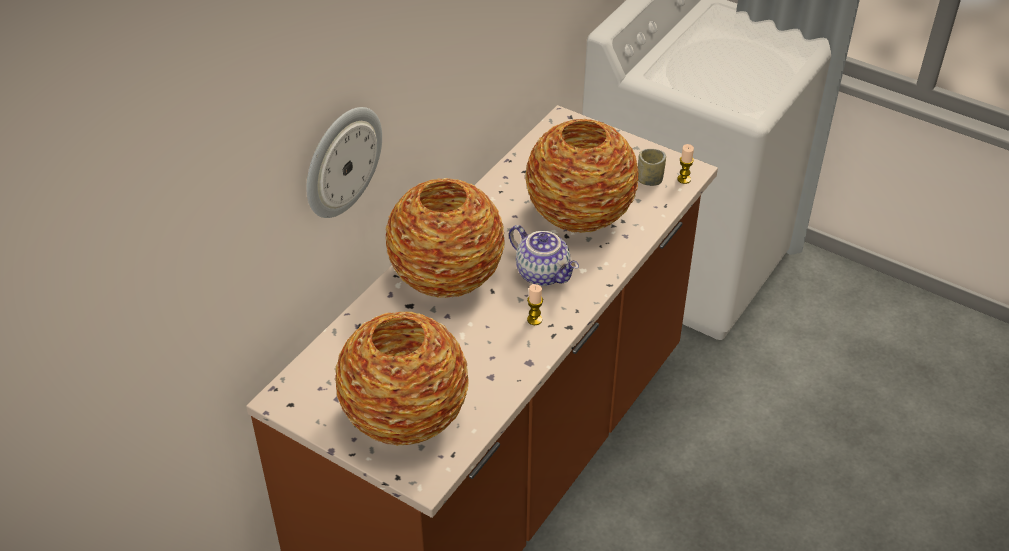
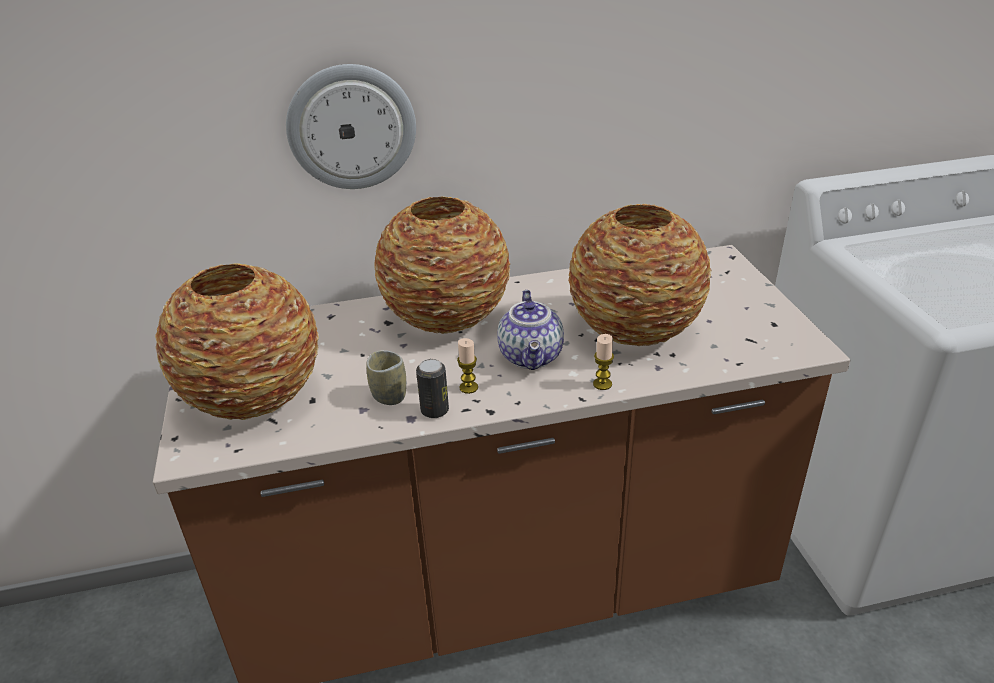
camera: 45 degrees right, 10 degrees down
cup [638,149,666,186] -> cup moved to [366,350,406,405]
candle [677,144,694,184] -> candle moved to [593,334,614,390]
none -> can [416,359,449,418]

